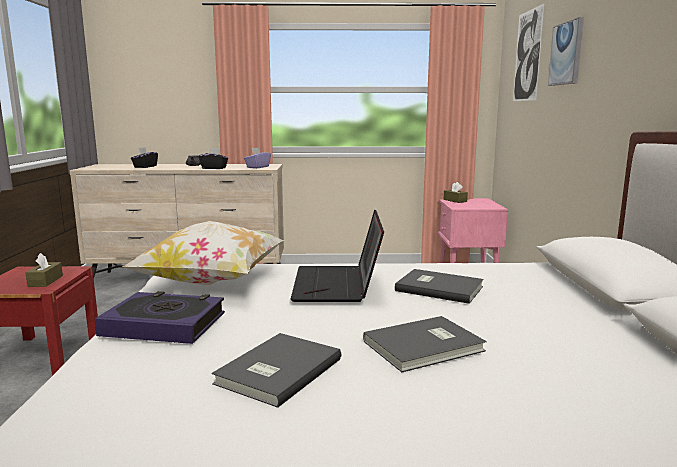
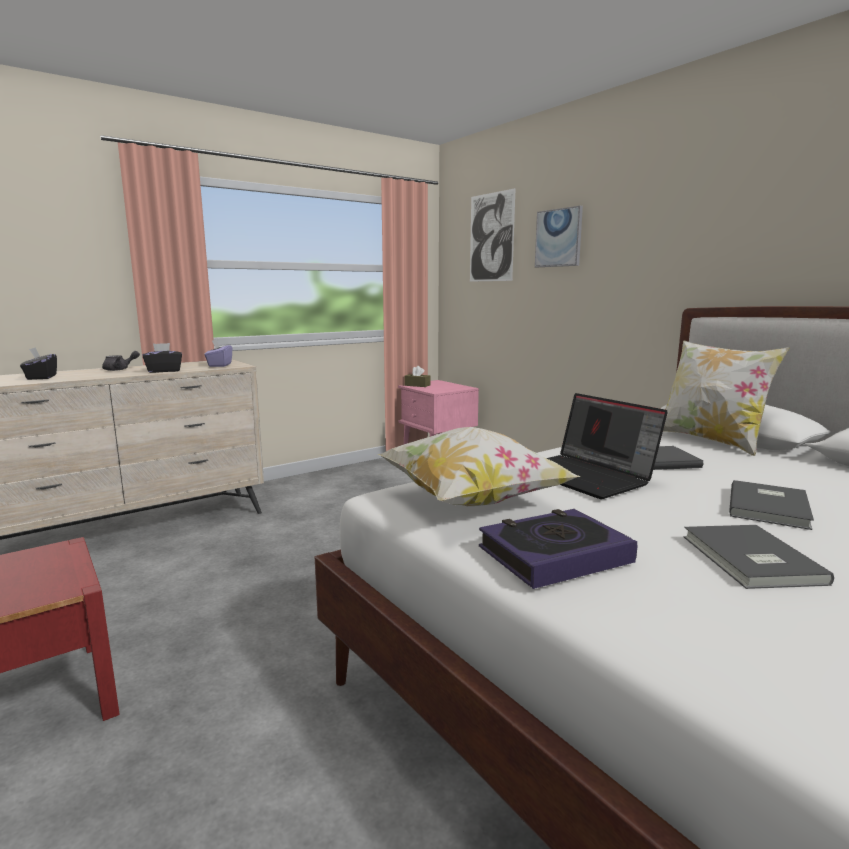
camera: 35 degrees left, 0 degrees up
brown tissue box [25,253,63,287] -> none
none -> pillow [663,340,789,456]

